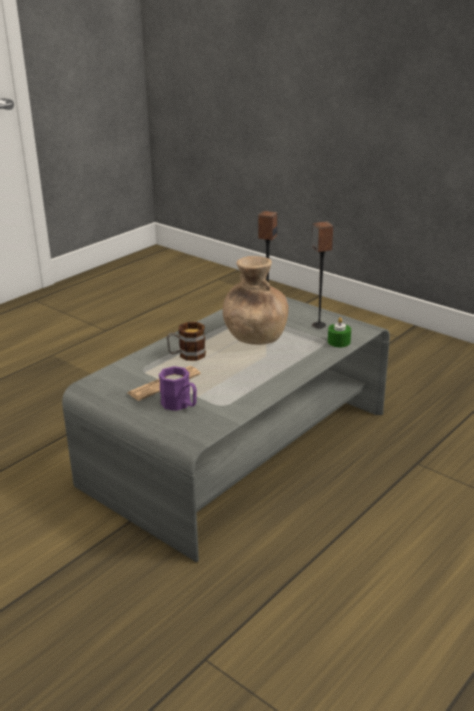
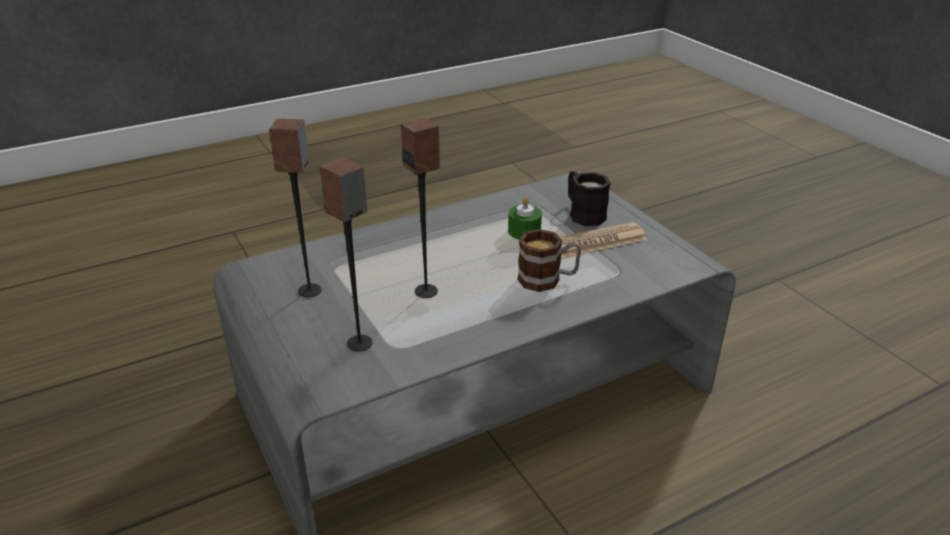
camera: 160 degrees left, 5 degrees up
purple mug [159,366,197,411] -> black mug [568,171,611,226]
brown vase [223,256,288,345] -> speaker [401,118,440,298]
green candle [328,317,351,347] -> green candle moved to [508,196,542,239]

